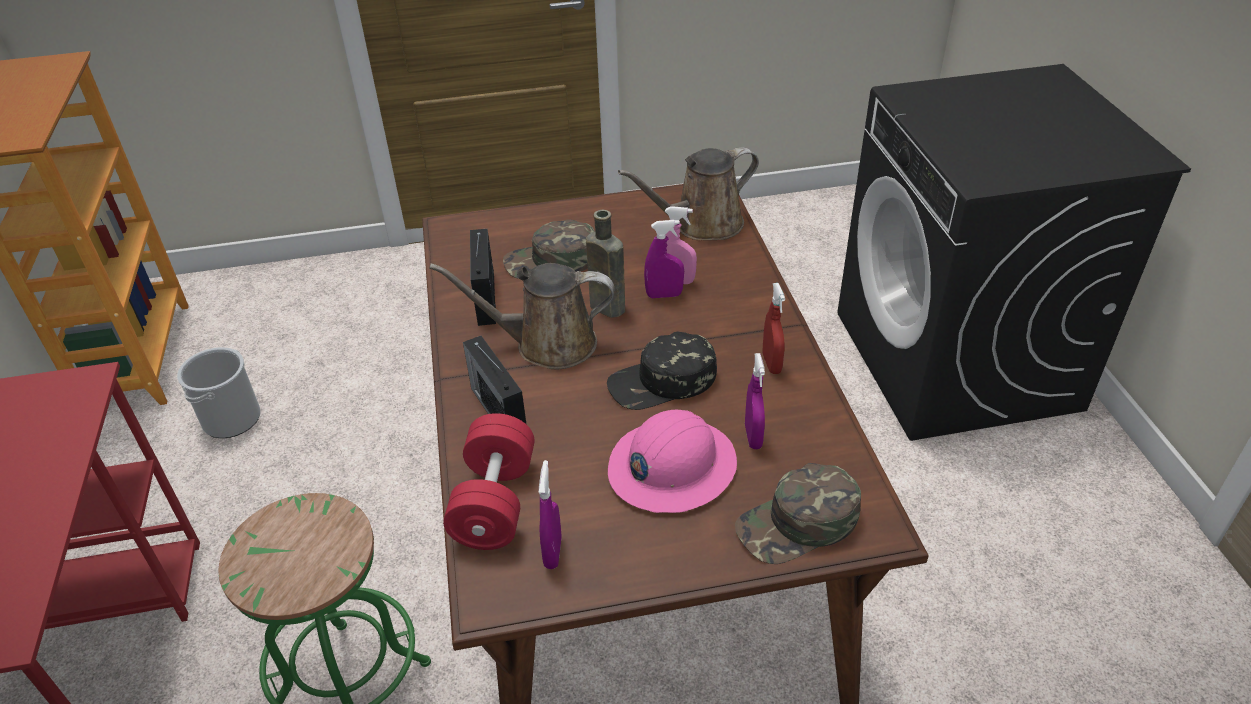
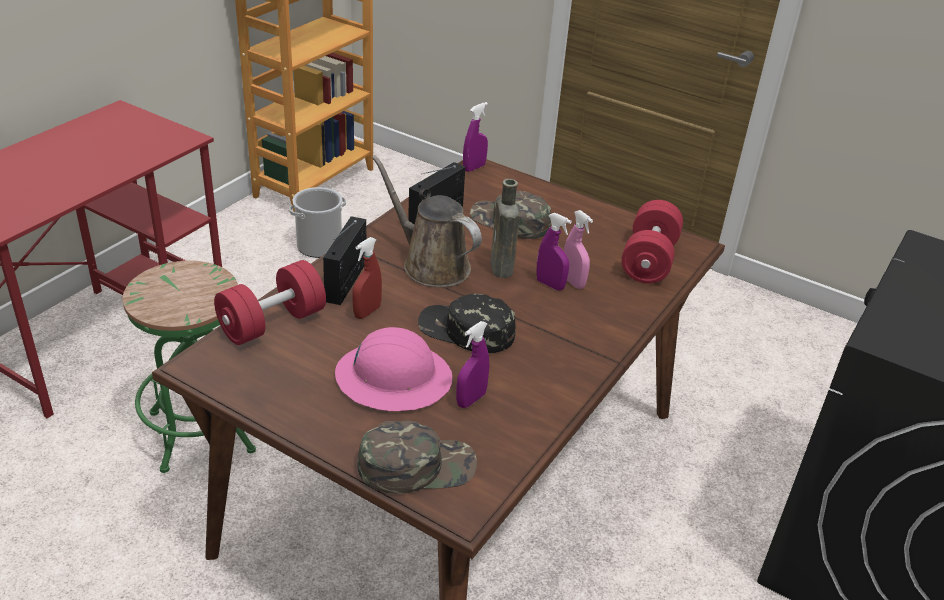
camera: 40 degrees right, 5 degrees down
purple spray bottle [538,460,562,569] -> purple spray bottle moved to [463,102,488,172]
brown watering can [618,147,759,240] -> red dumbbell [621,200,683,284]
green cap [735,463,861,564] -> green cap turned 150 degrees clockwise [358,421,477,494]
red spray bottle [763,283,785,374] -> red spray bottle moved to [352,237,382,319]

